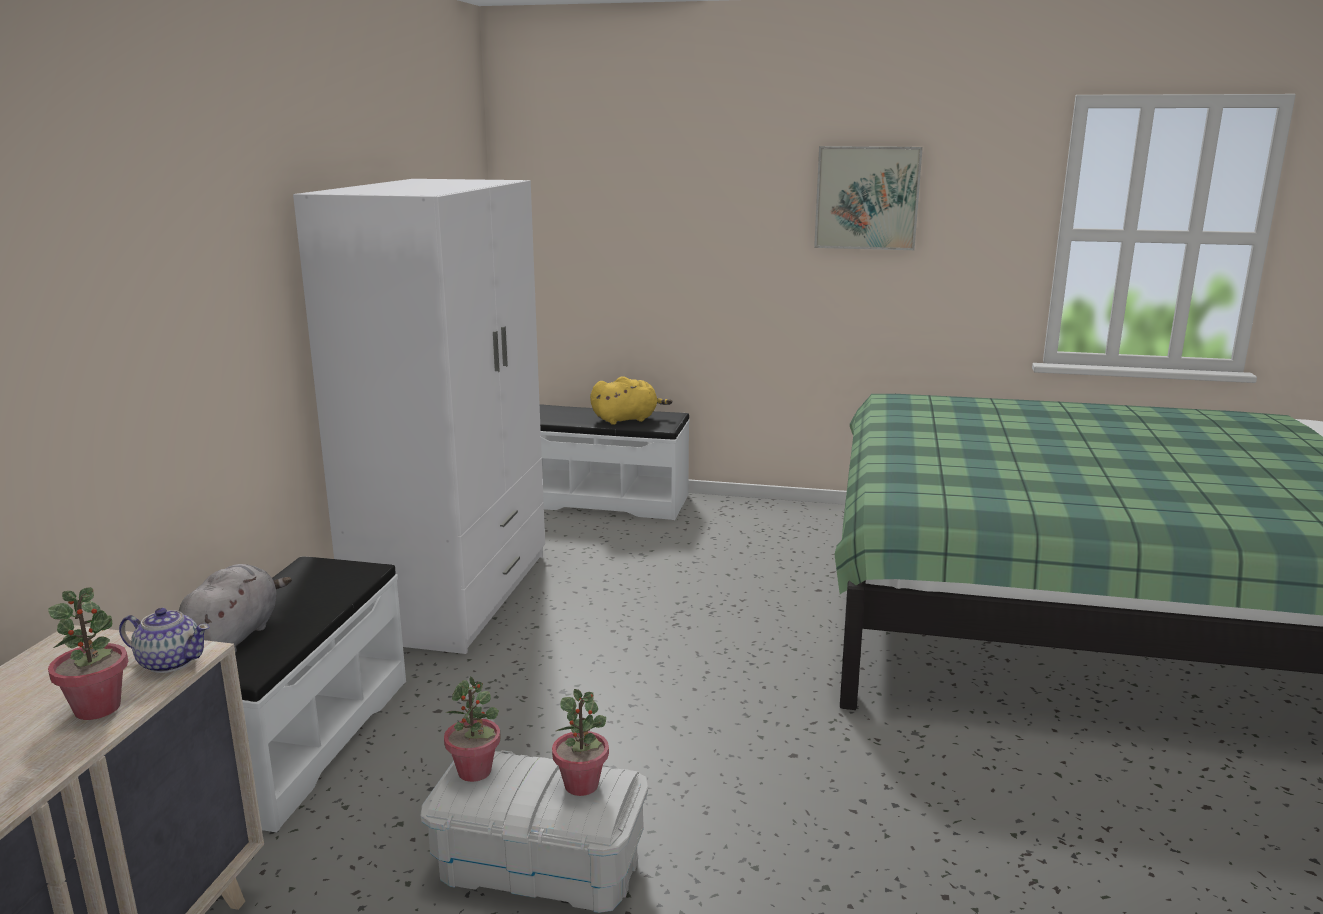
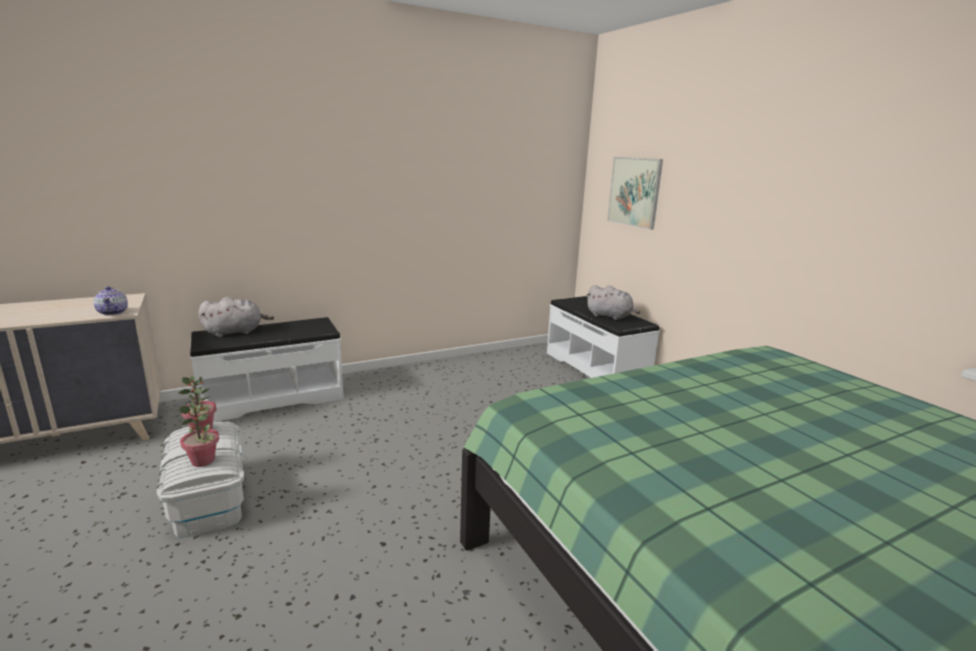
camera: 50 degrees right, 0 degrees up
potted plant [48,587,128,720] -> none
white wardrobe [293,179,545,654] -> none
yellow plush toy [590,376,672,425] -> grey plush toy [586,285,640,320]
picture [814,146,923,250] -> picture moved to [607,157,663,230]

